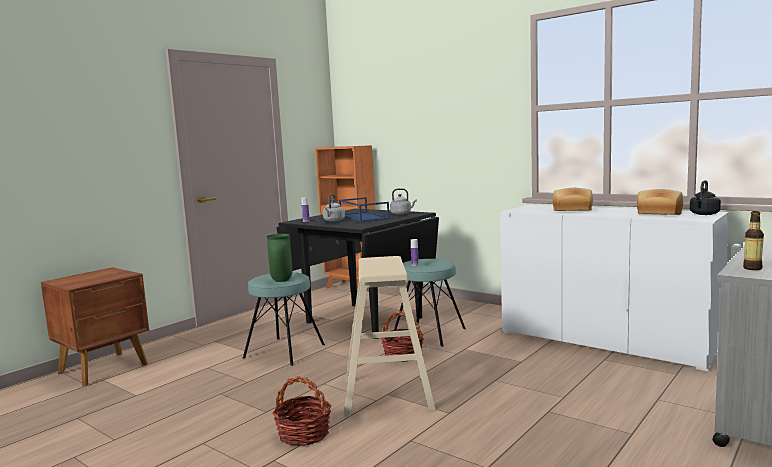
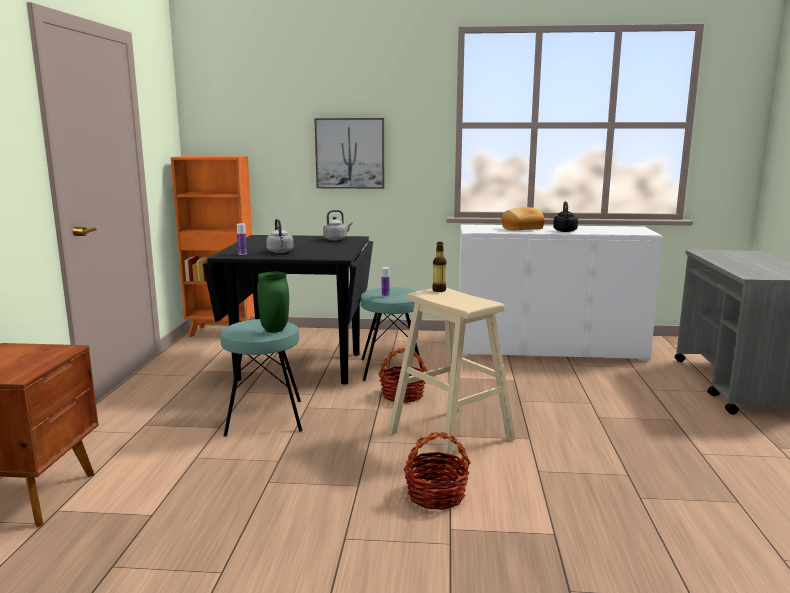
camera: 35 degrees left, 5 degrees up
blue tray [339,197,390,222] -> none
bread [637,189,683,215] -> none
black kettle [690,180,721,215] -> black kettle moved to [553,201,578,232]
bottle [743,211,764,270] -> bottle moved to [432,242,446,292]
none -> picture [314,118,384,189]

